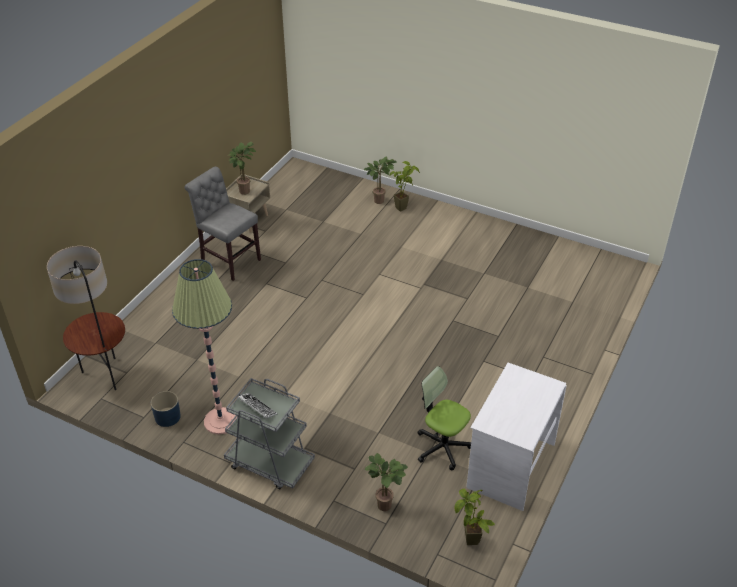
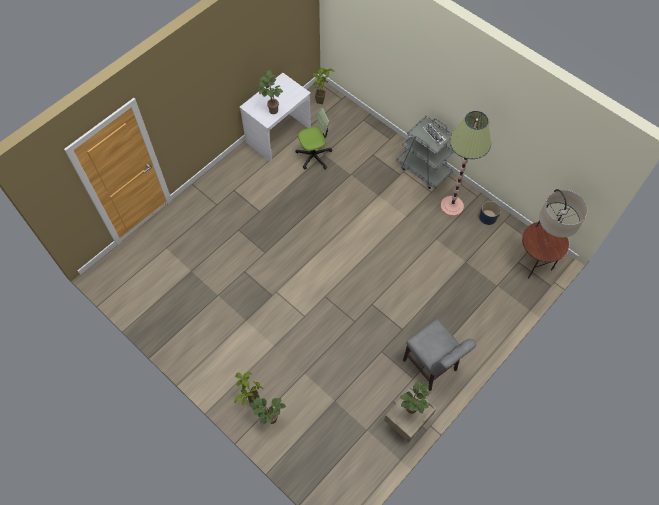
camera: 165 degrees left, 20 degrees up
potted plant [365,453,408,511] -> potted plant moved to [256,70,283,114]
office chair [417,366,471,470] -> office chair turned 75 degrees counterclockwise [295,108,332,170]

